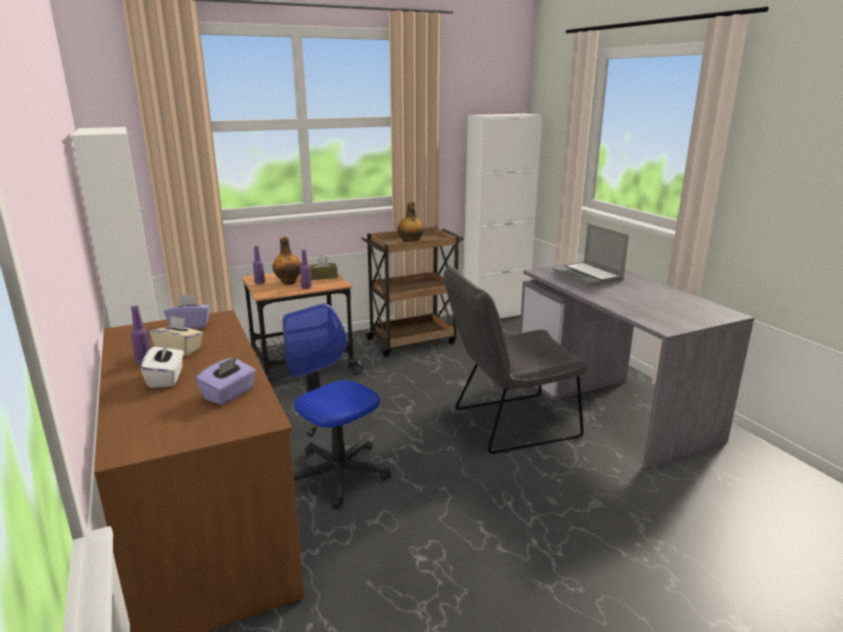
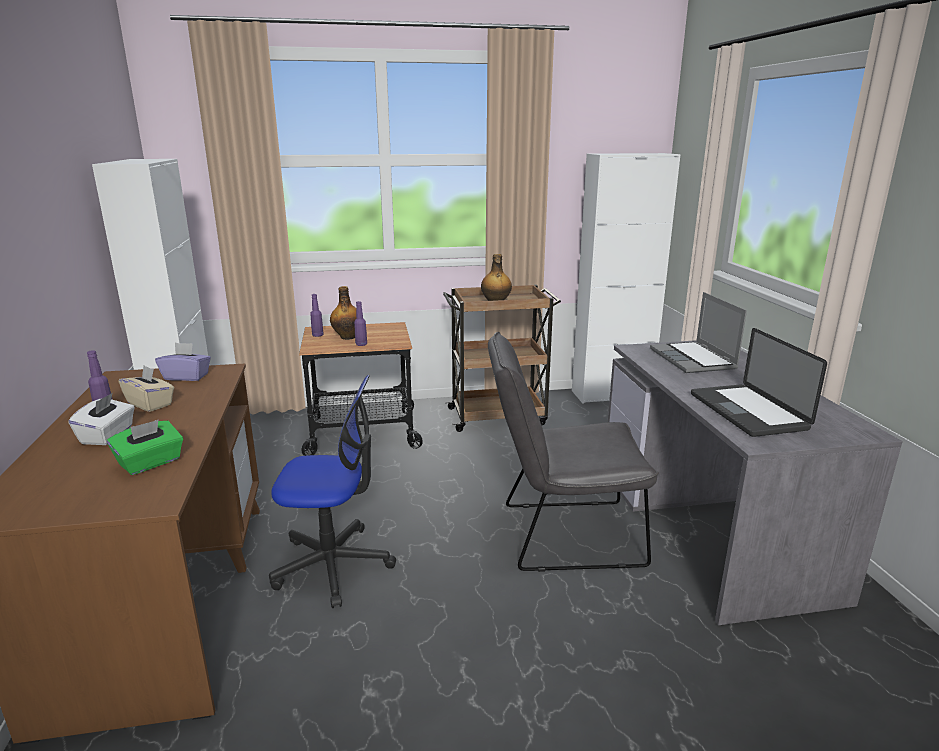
camera: 15 degrees right, 0 degrees up
purple tissue box [196,356,256,405] -> green tissue box [107,420,183,475]
office chair [283,303,391,509] -> office chair turned 120 degrees clockwise [269,375,396,608]
brown tissue box [309,255,338,280] -> none
none -> laptop [691,328,827,437]

